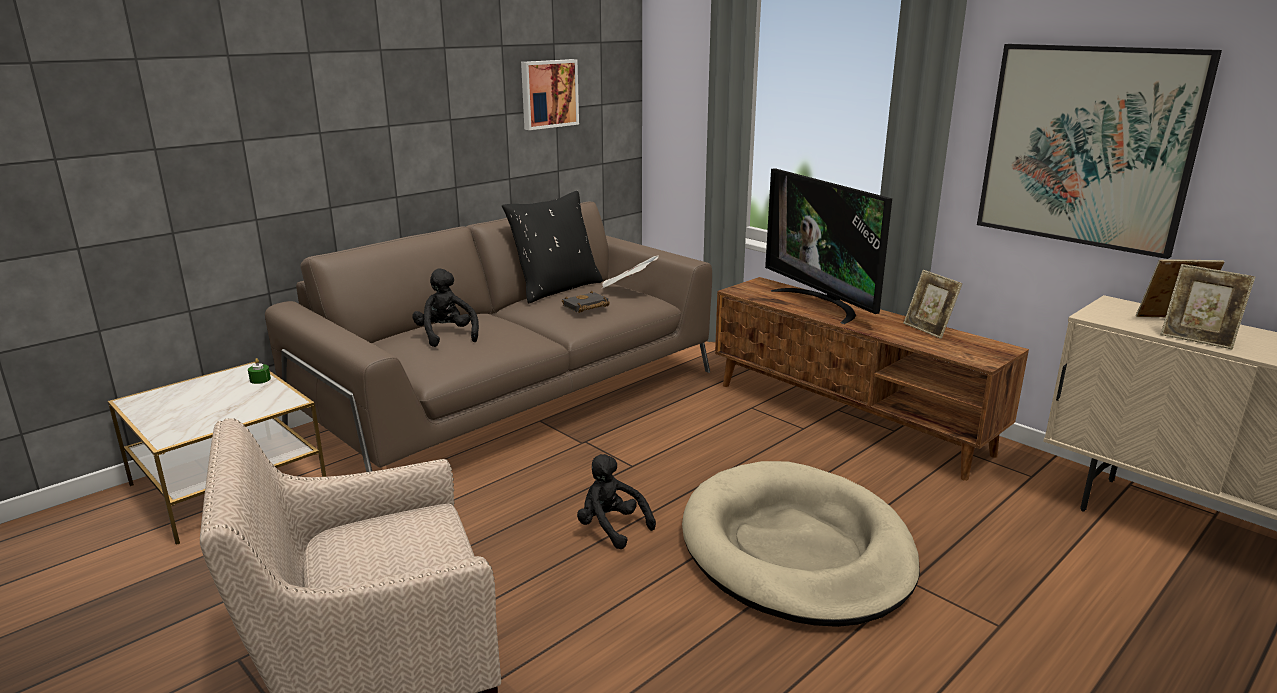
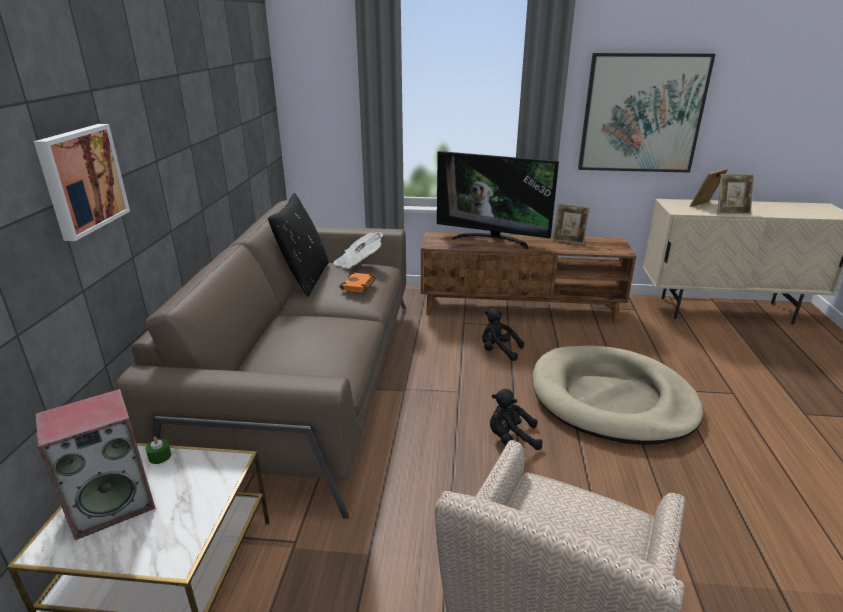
camera: 40 degrees left, 5 degrees up
black plush toy [412,269,479,347] -> black plush toy moved to [482,308,524,361]
picture [521,59,579,130] -> picture moved to [34,124,130,241]
black book [562,291,610,313] -> orange book [339,272,376,292]
none -> speaker [35,389,156,540]

